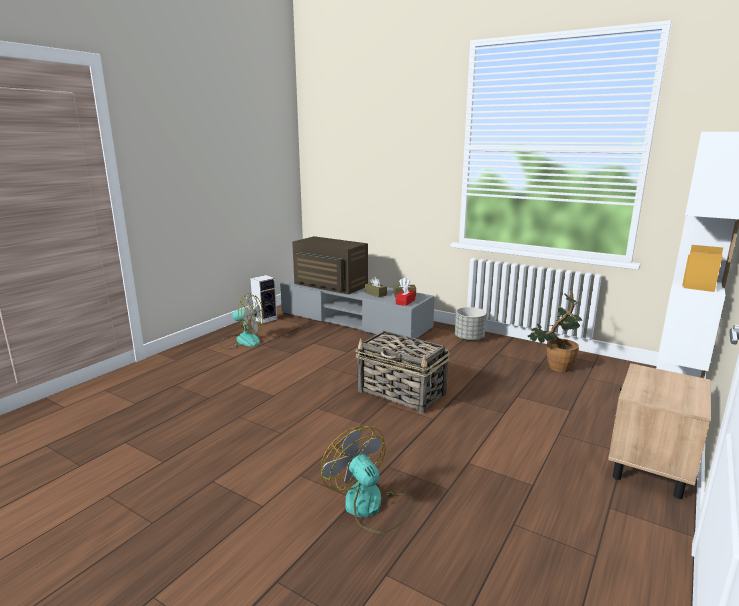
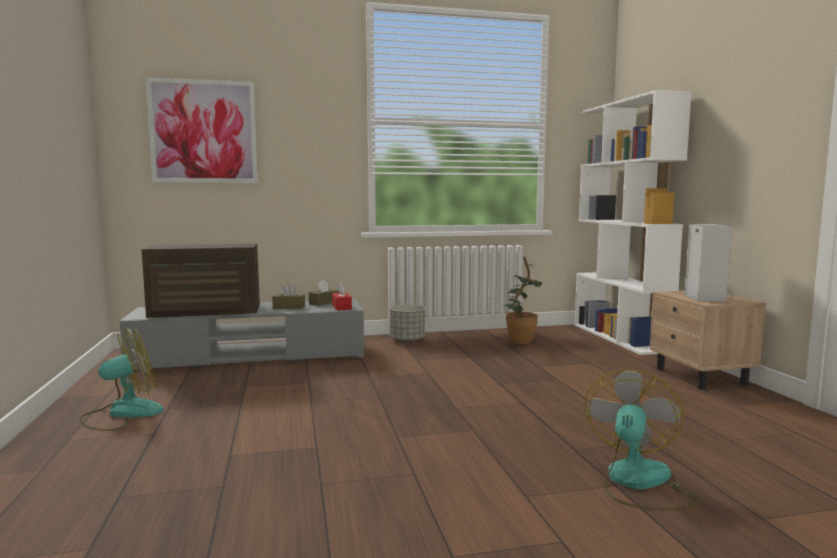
camera: 45 degrees left, 10 degrees down
speaker [250,275,277,324] -> speaker moved to [685,224,732,301]
fan [321,426,414,534] -> fan turned 105 degrees clockwise [585,370,700,510]
basket [355,331,450,414] -> none
none -> picture [145,77,258,183]

